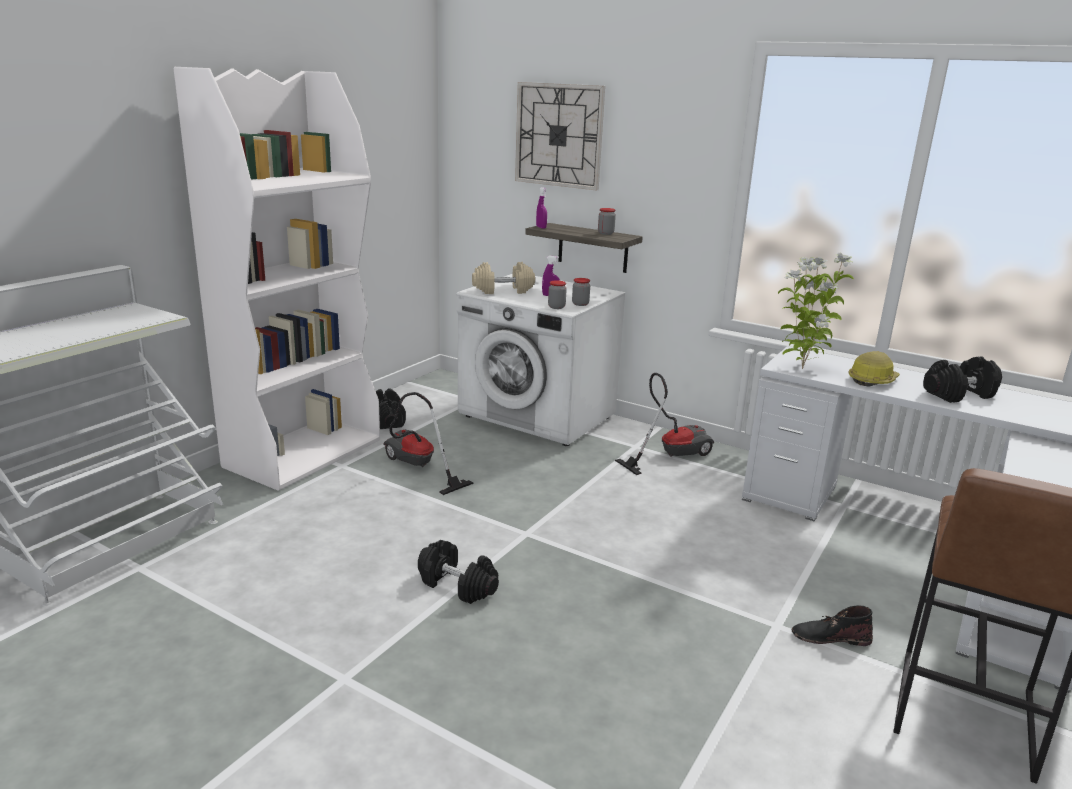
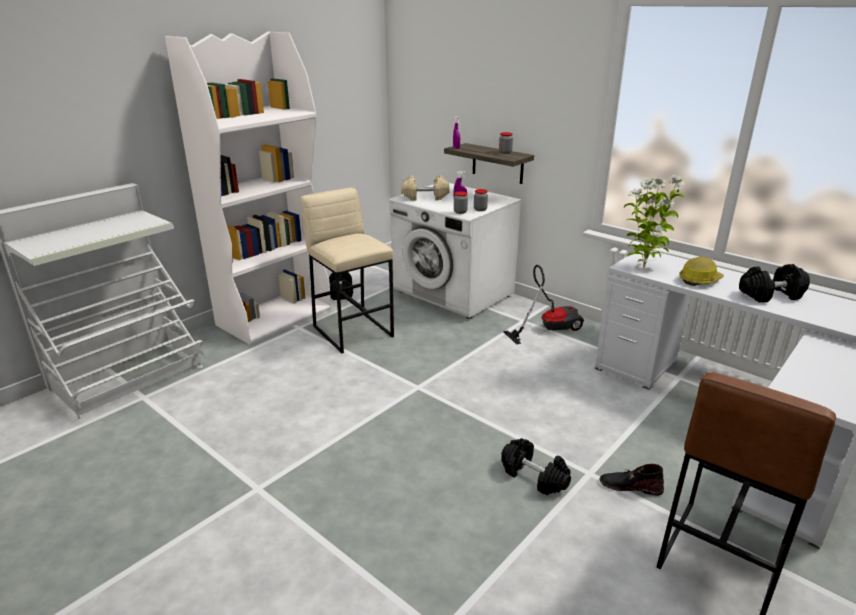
camera: 10 degrees right, 5 degrees up
vacuum cleaner [383,392,474,495] -> beige stool [301,188,394,353]
black dumbbell [418,540,499,604] -> black dumbbell moved to [501,438,571,495]
wall clock [515,82,605,191] -> none

